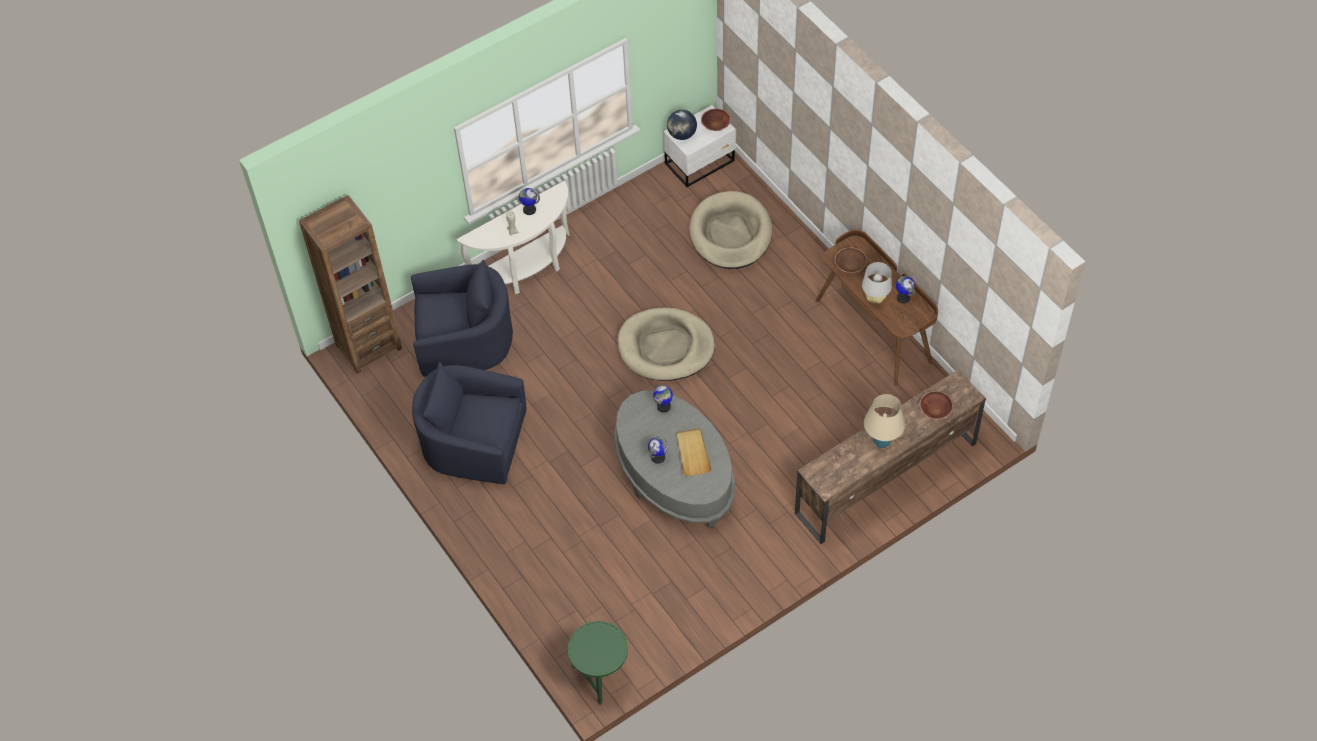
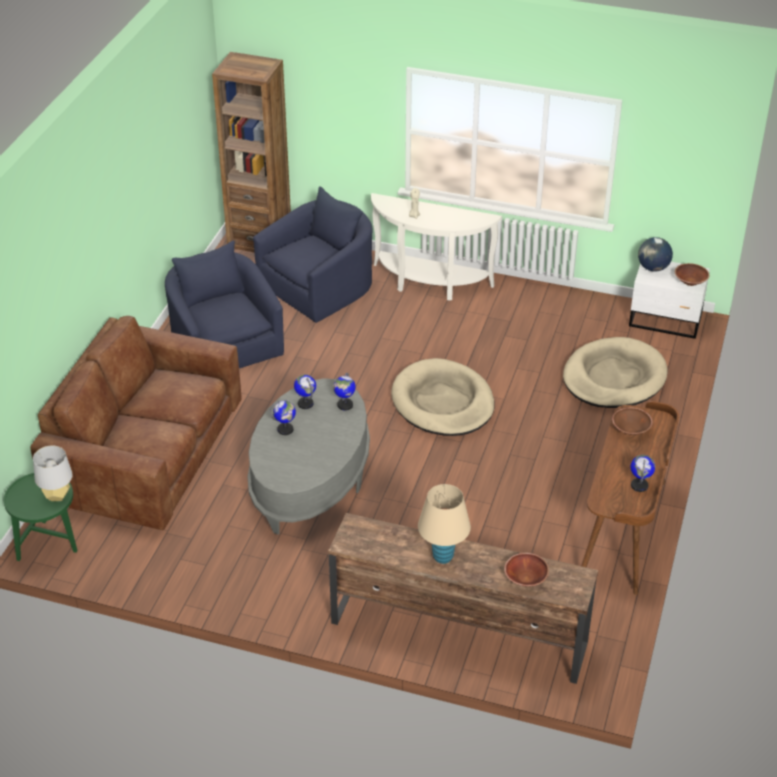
camera: 50 degrees right, 15 degrees down
blue armchair [411,260,513,377] -> blue armchair turned 90 degrees counterclockwise [253,186,372,323]
globe [519,188,540,215] -> globe moved to [294,374,316,409]
beige tray [676,428,712,476] -> none
grey table lamp [862,262,892,304] -> grey table lamp moved to [33,445,73,501]
none -> brown sofa [31,316,242,530]

